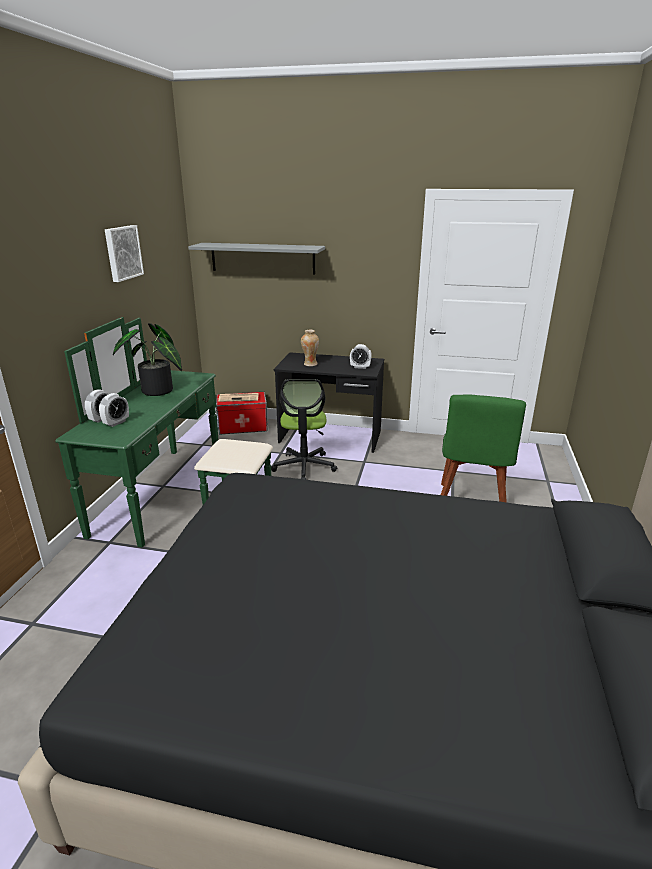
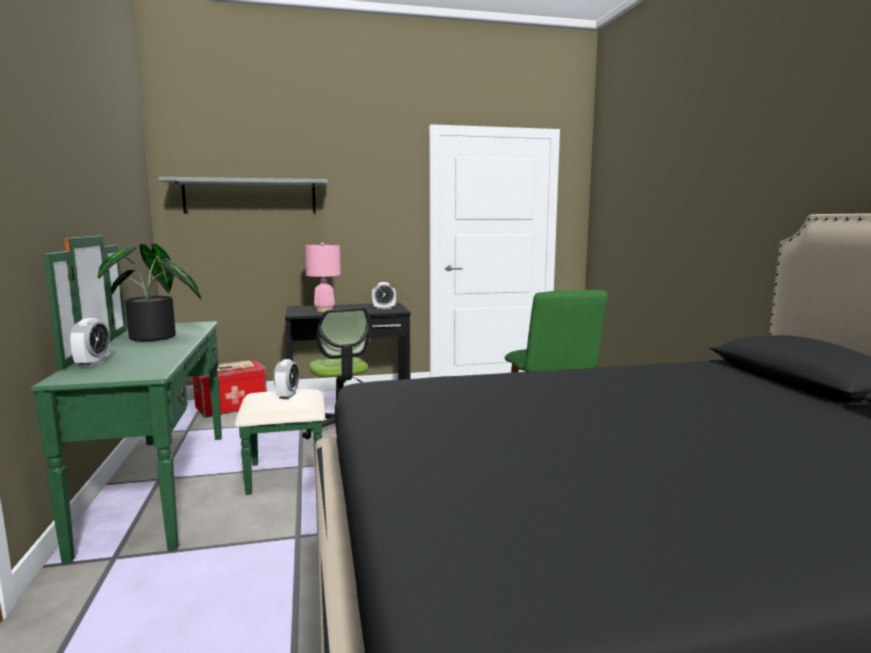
camera: 25 degrees left, 15 degrees down
alarm clock [99,393,129,427] -> alarm clock moved to [274,359,299,399]
picture [105,225,144,282] -> none
vase [301,330,319,366] -> pink table lamp [305,242,341,312]

